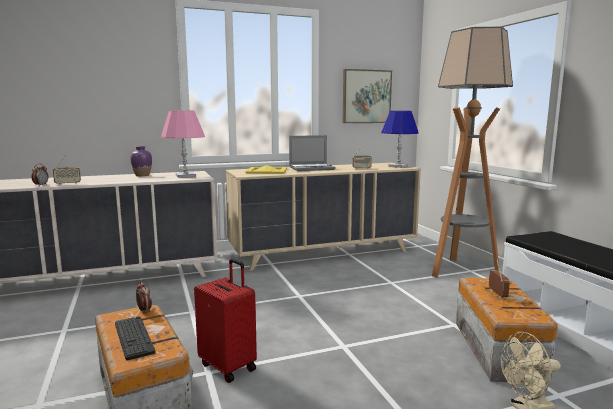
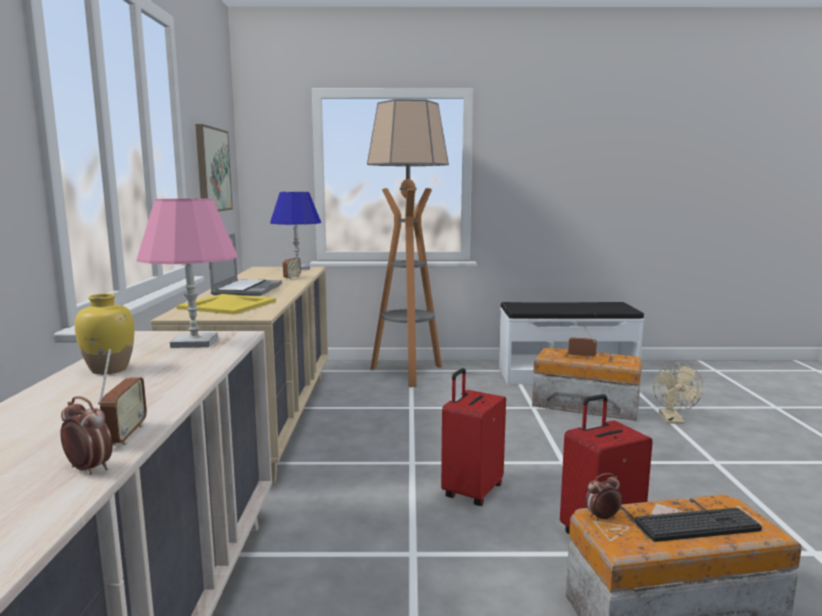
camera: 70 degrees left, 0 degrees up
purple vase [130,146,152,176] -> yellow vase [75,294,135,374]
none -> red suitcase [441,368,506,506]

